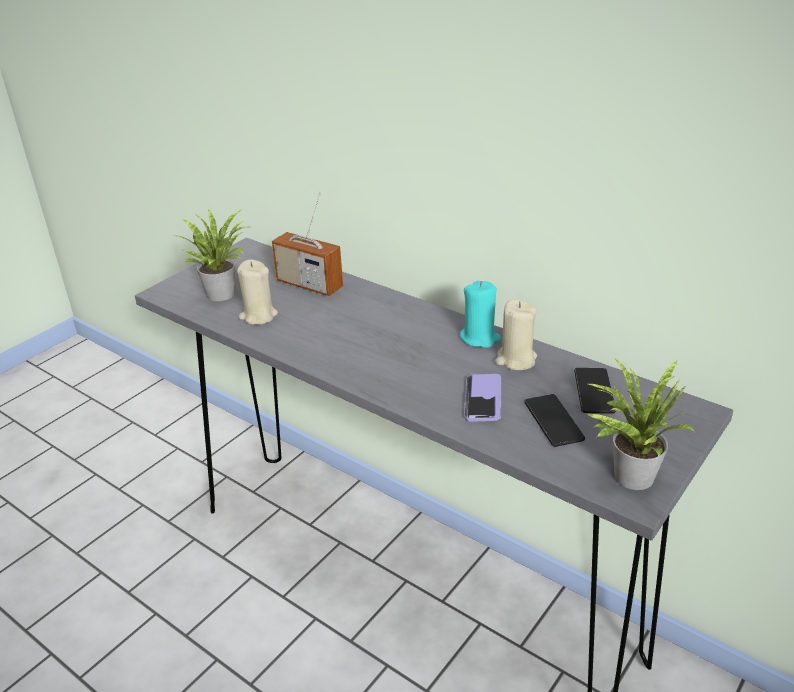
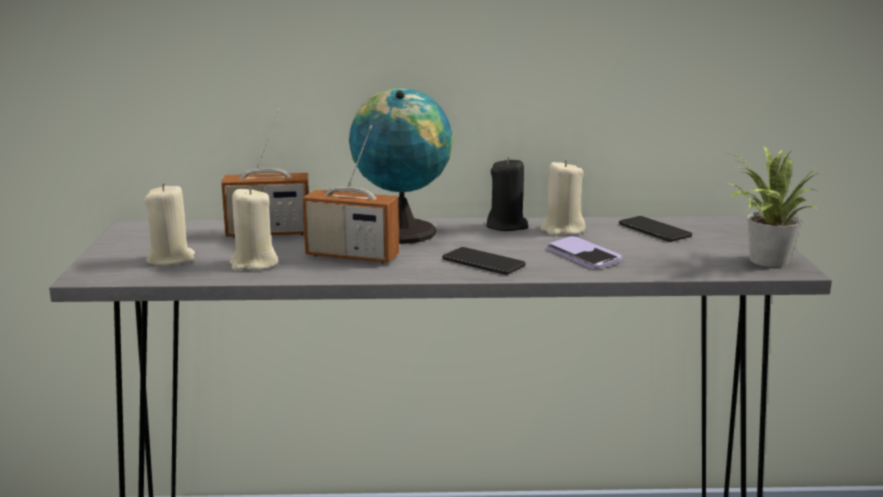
camera: 40 degrees left, 15 degrees down
potted plant [175,209,249,301] -> beige candle [144,183,195,266]
turquoise candle [460,281,501,348] -> black candle [486,157,528,231]
phone [524,394,585,447] -> phone moved to [442,247,526,275]
none -> radio [302,125,399,263]
none -> globe [349,88,453,244]

